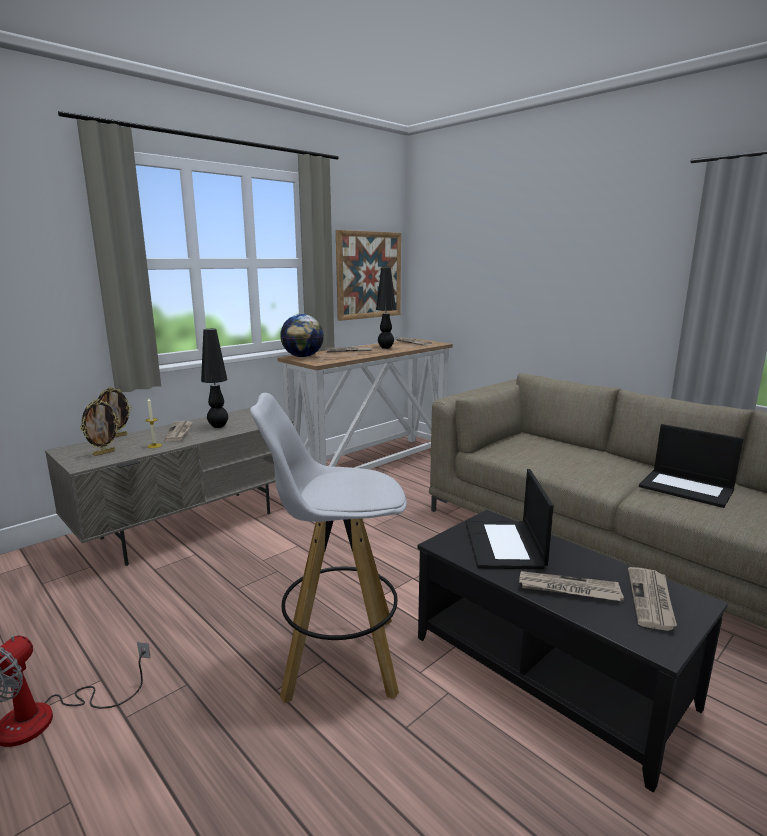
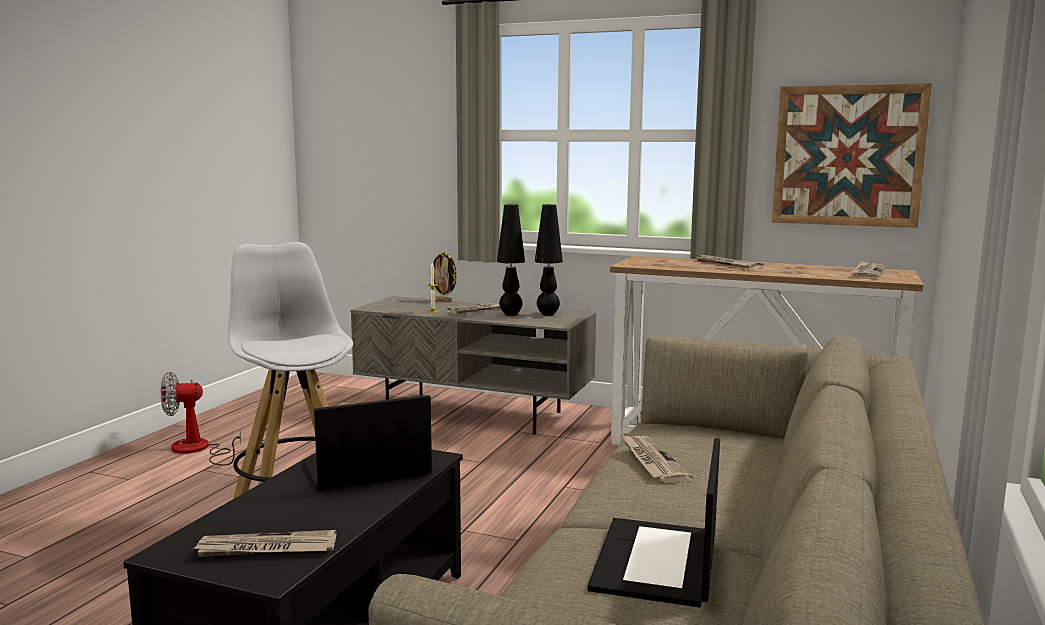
camera: 65 degrees right, 5 degrees down
picture frame [80,399,120,456] -> none
globe [280,314,324,357] -> none
black table lamp [376,268,396,349] -> black table lamp moved to [535,204,563,316]
newspaper [519,571,624,601] -> newspaper moved to [622,435,693,483]

